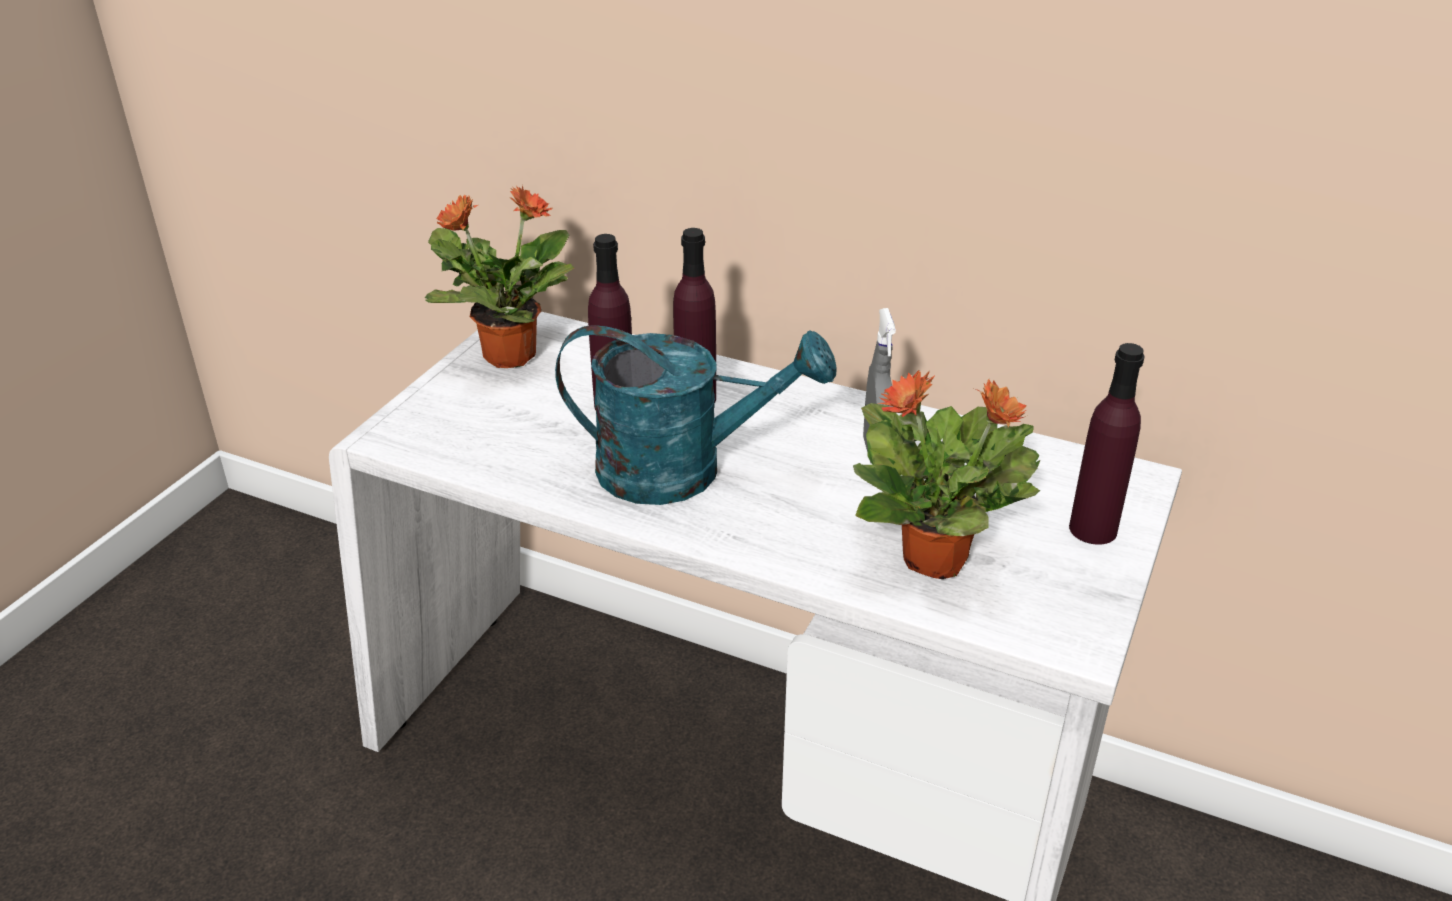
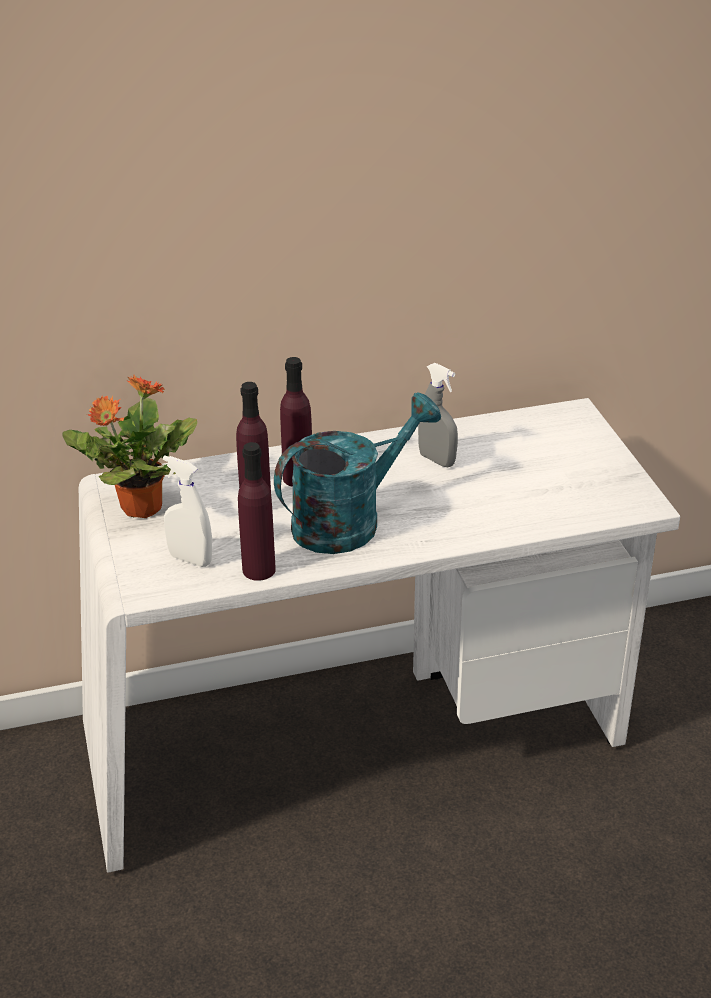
camera: 40 degrees left, 0 degrees up
potted plant [853,370,1040,579] -> none
purple bottle [1069,343,1145,545] -> purple bottle moved to [238,442,276,581]
none -> white spray bottle [163,455,212,567]

